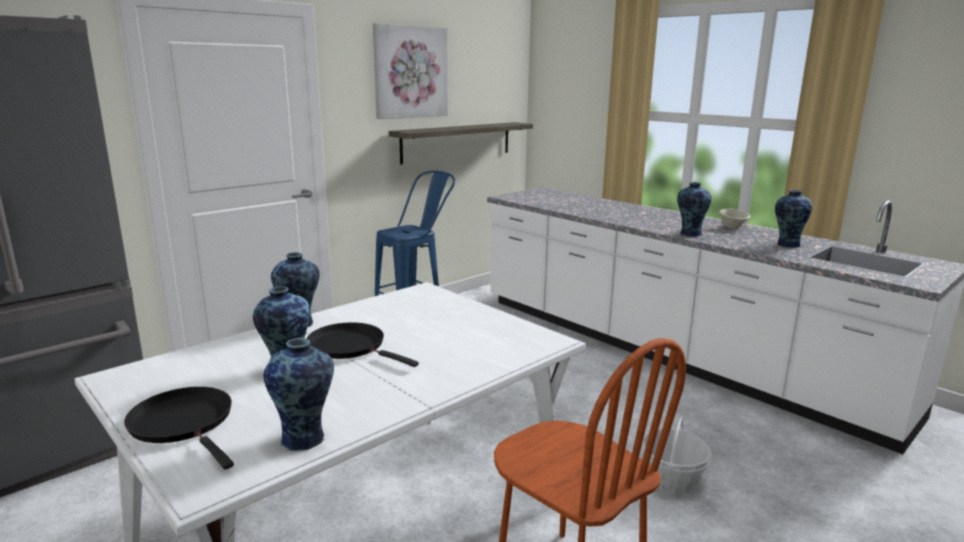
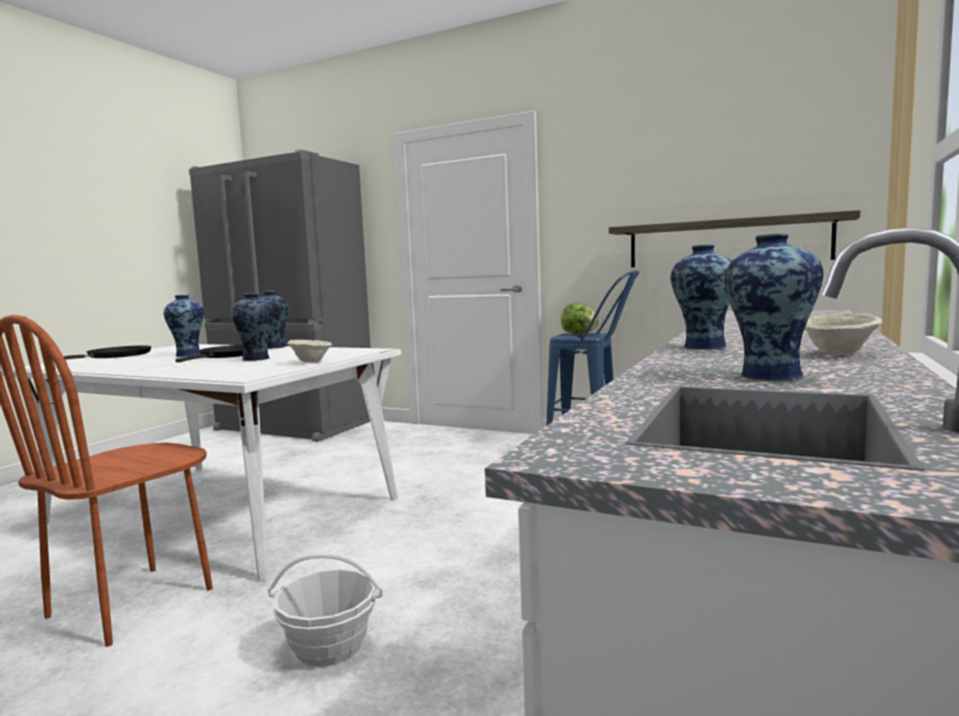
camera: 70 degrees right, 10 degrees down
vase [264,338,334,451] -> vase moved to [231,293,274,361]
picture [373,23,448,119] -> none
none -> beige bowl [287,340,333,363]
none -> lettuce [561,303,600,334]

